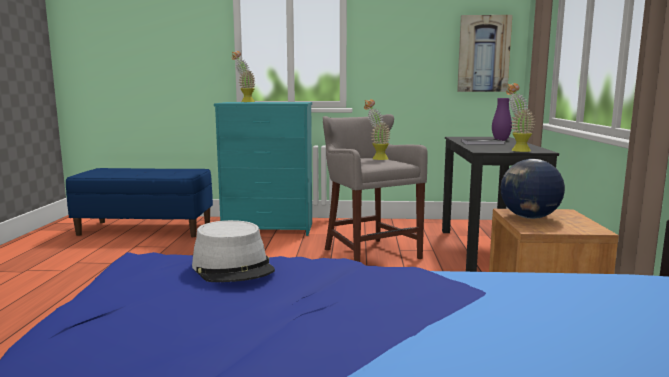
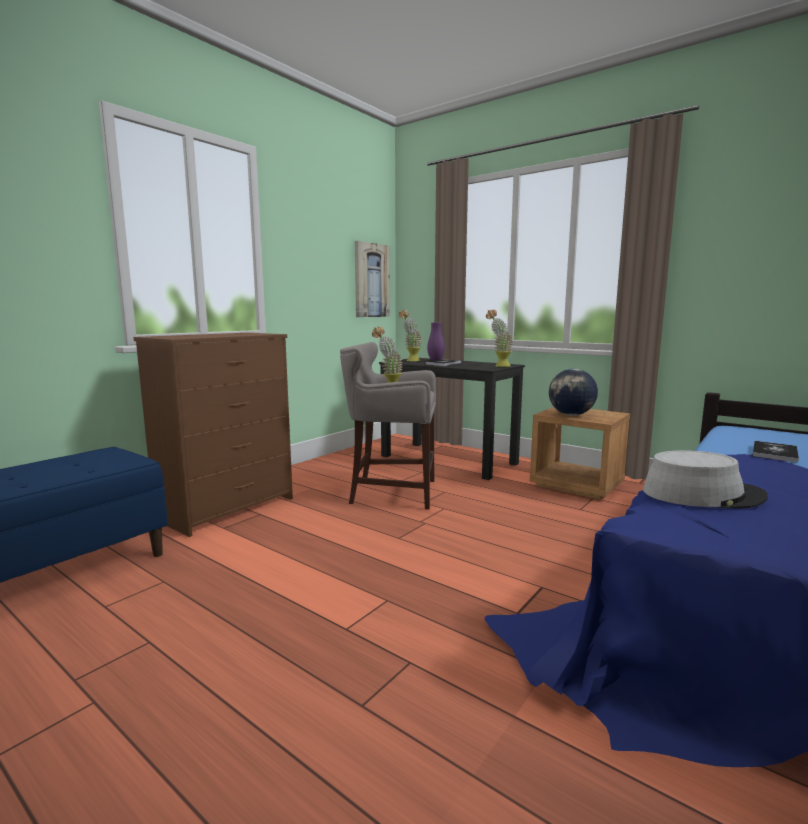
camera: 55 degrees left, 0 degrees up
turquoise dresser [214,102,312,236] -> brown dresser [133,333,293,537]
potted plant [231,51,255,102] -> potted plant moved to [399,310,422,361]
none -> book [753,441,799,463]

